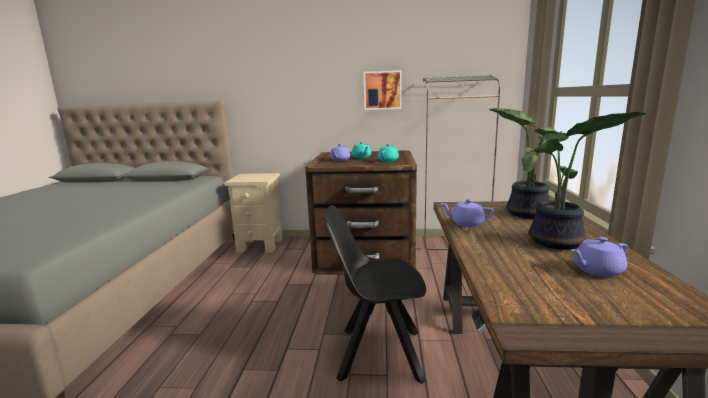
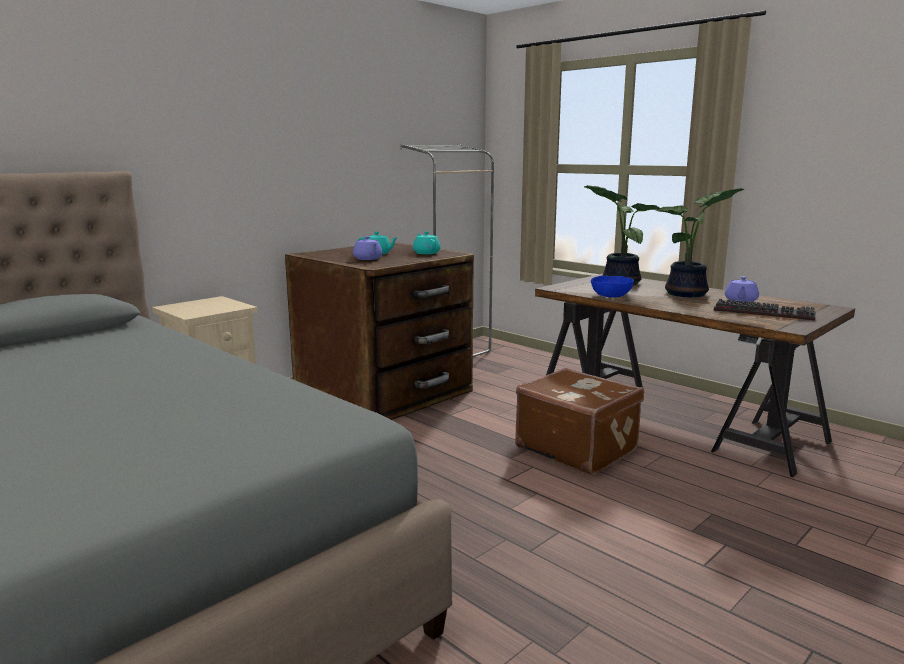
camera: 50 degrees left, 0 degrees up
black chair [322,205,426,384] -> brown suitcase [515,368,644,475]
picture [364,70,402,110] -> none
purple teapot [441,199,494,227] -> blue bowl [591,276,634,297]
none -> keyboard [714,299,815,321]

